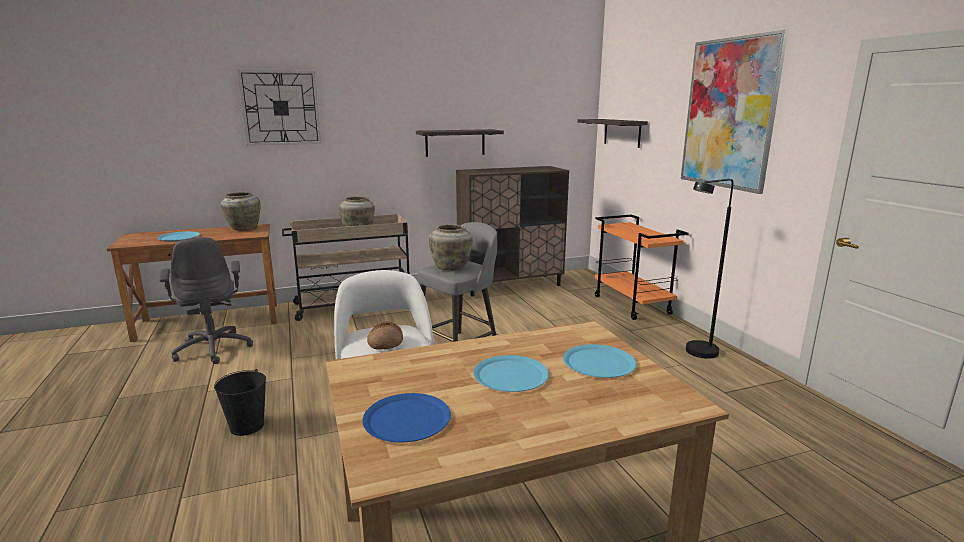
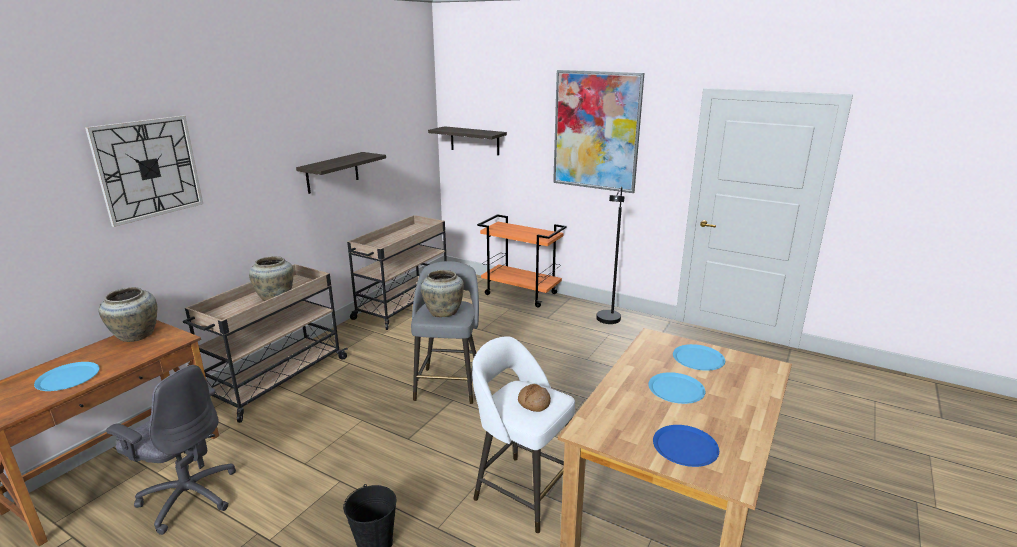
camera: 40 degrees left, 5 degrees up
brown cabinet [456,166,569,297] -> beige cart [347,215,447,330]

